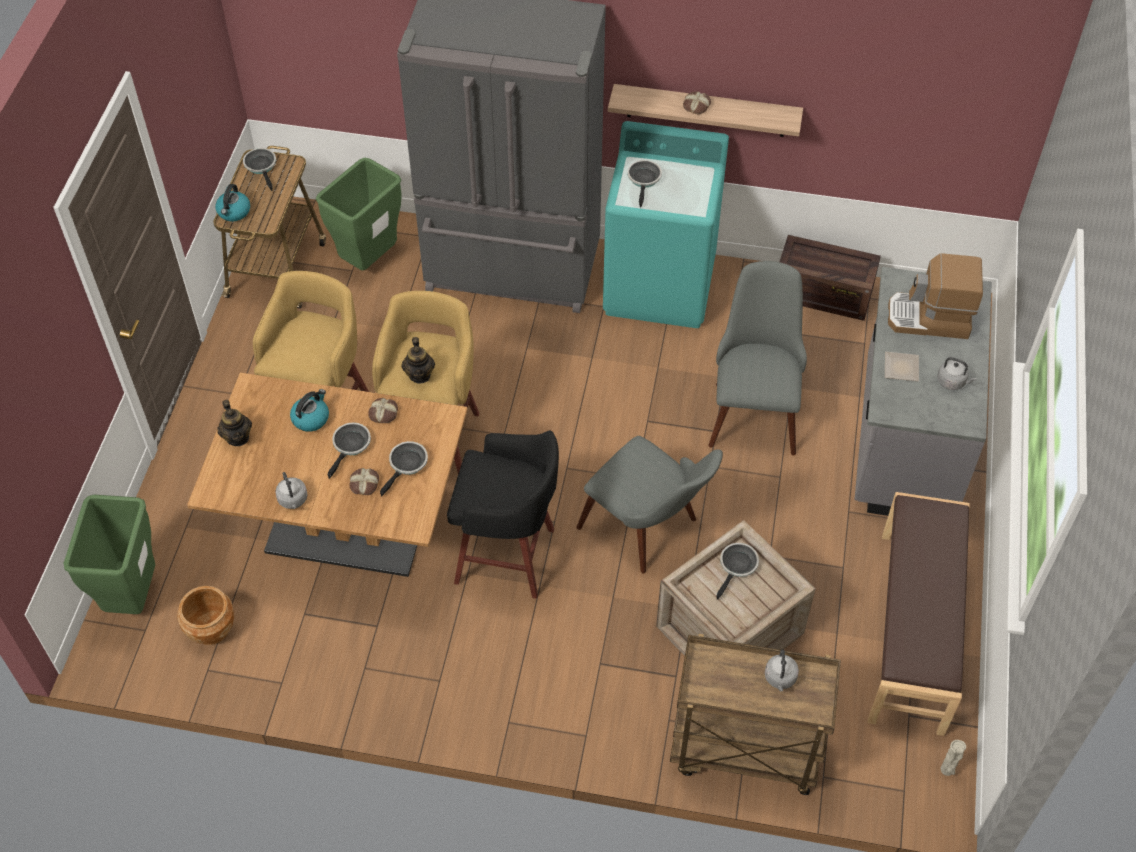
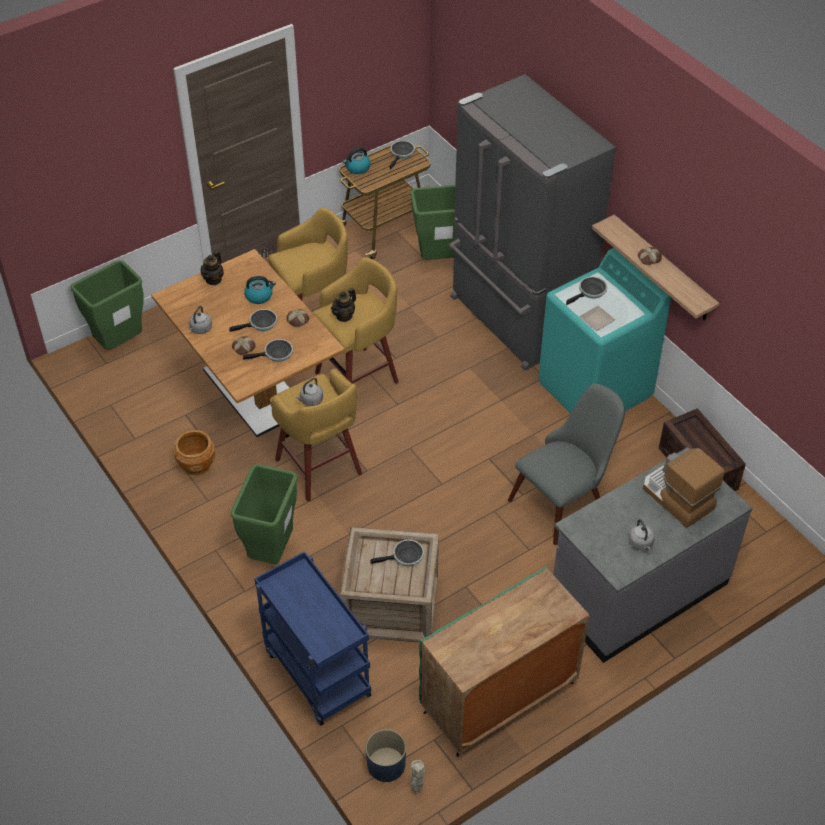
camera: 45 degrees right, 5 degrees down
brown planter [177,586,234,645] -> brown planter moved to [173,430,215,475]
black stool [447,430,559,599] -> yellow stool [270,368,362,502]
grey chair [576,436,723,573] -> none
brown cart [670,634,841,795] -> blue cart [254,551,371,726]
grey kettle [765,649,799,692] -> grey kettle moved to [295,378,323,406]
brown bench [868,492,970,736] -> green cabinet [419,566,589,757]
plate [885,352,919,381] -> plate moved to [579,306,615,331]
none -> green trash can [231,464,297,564]
none -> blue planter [366,729,406,782]

